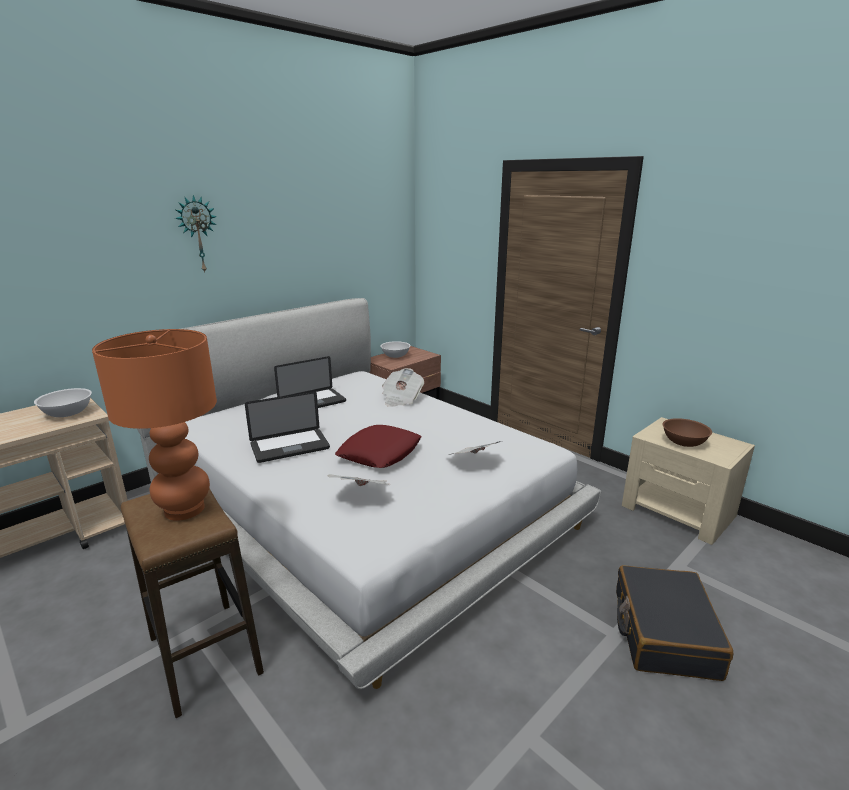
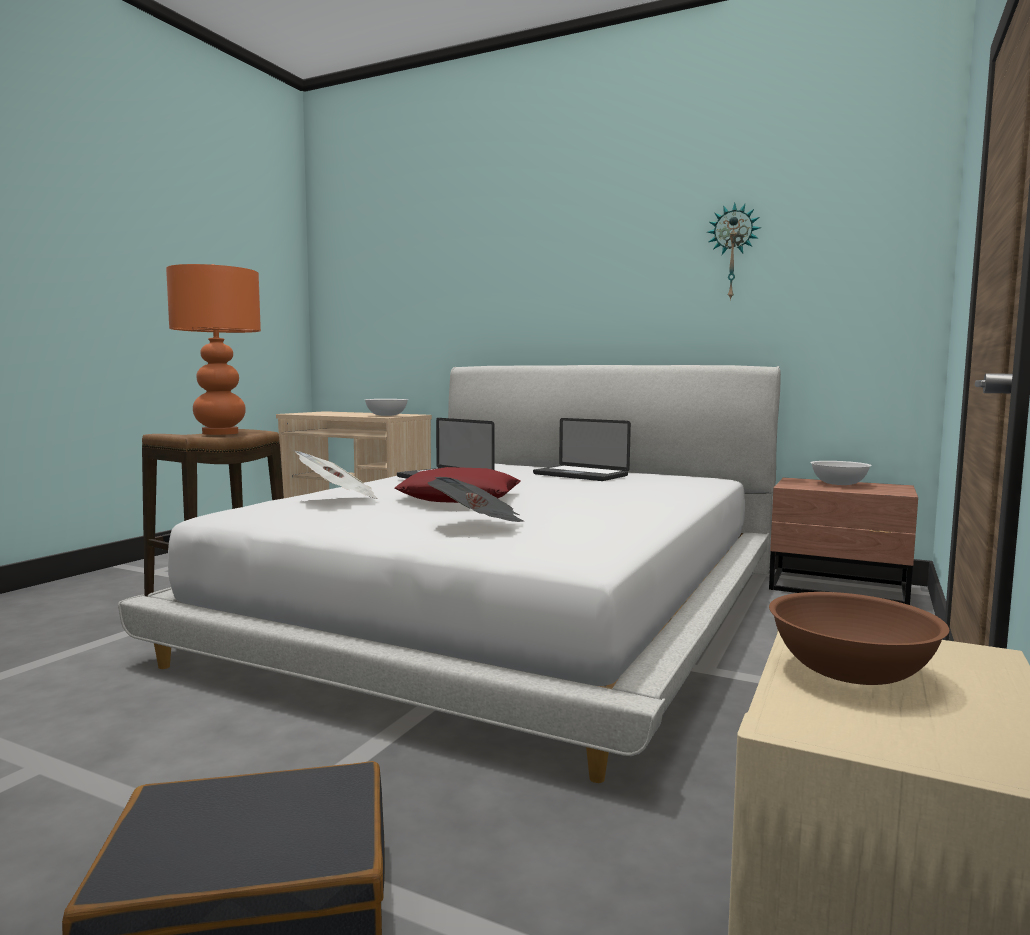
camera: 70 degrees right, 15 degrees down
wall clock [175,195,217,273] -> wall clock moved to [707,203,761,301]
newspaper [382,368,424,407] -> none

